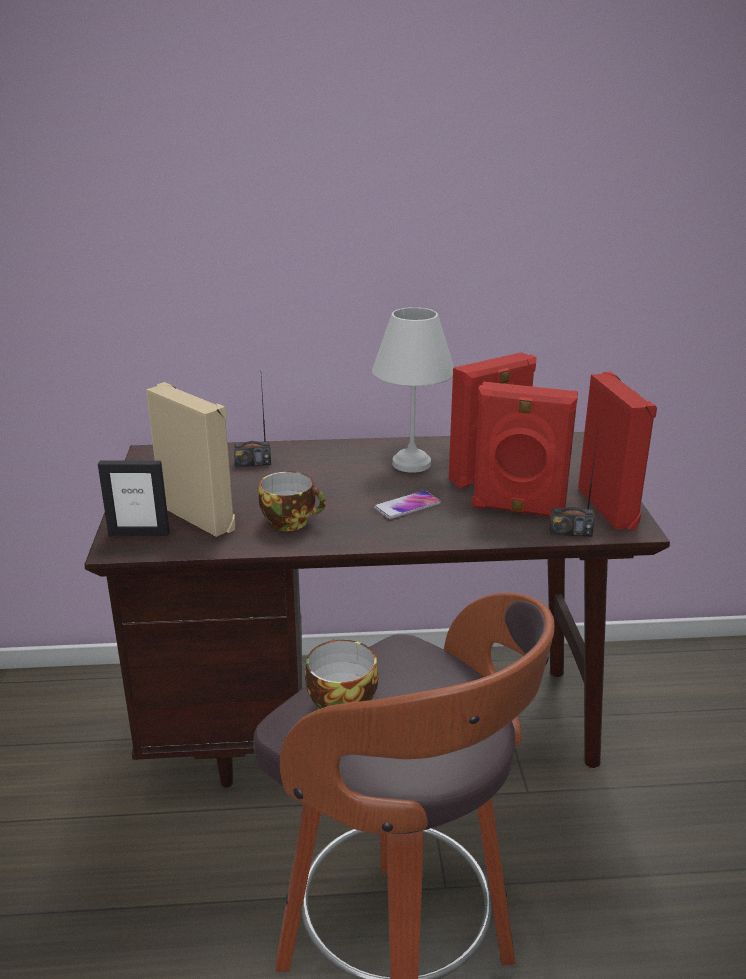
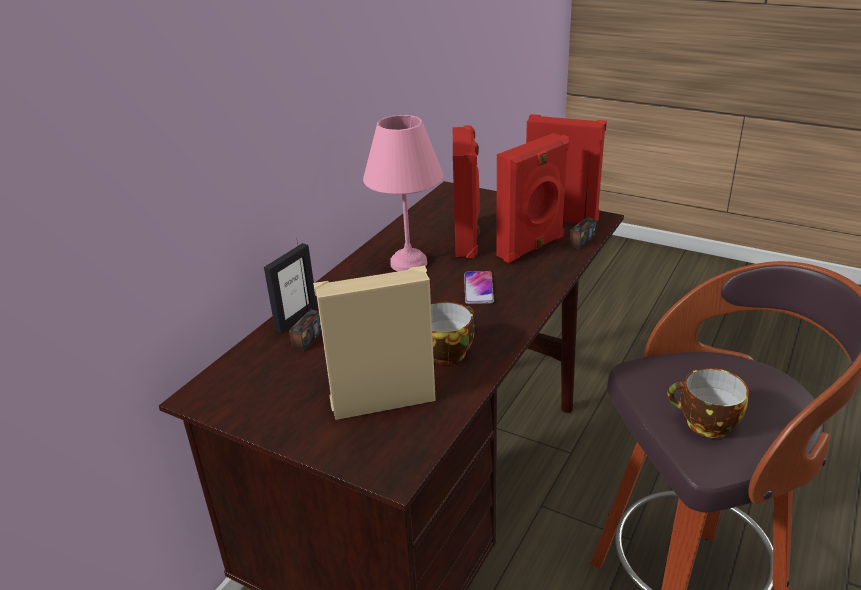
camera: 55 degrees left, 5 degrees up
picture frame [98,461,170,536] -> picture frame moved to [264,243,317,333]
white table lamp [372,307,454,473] -> pink table lamp [363,115,443,271]

